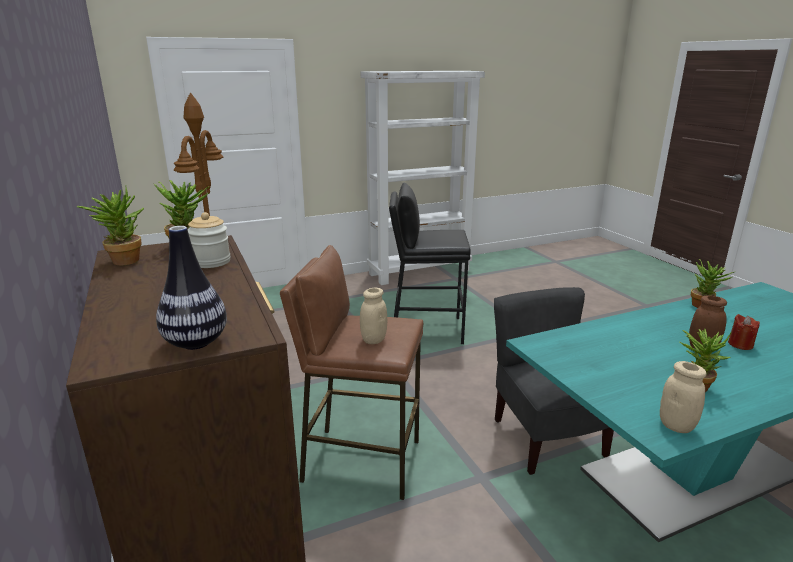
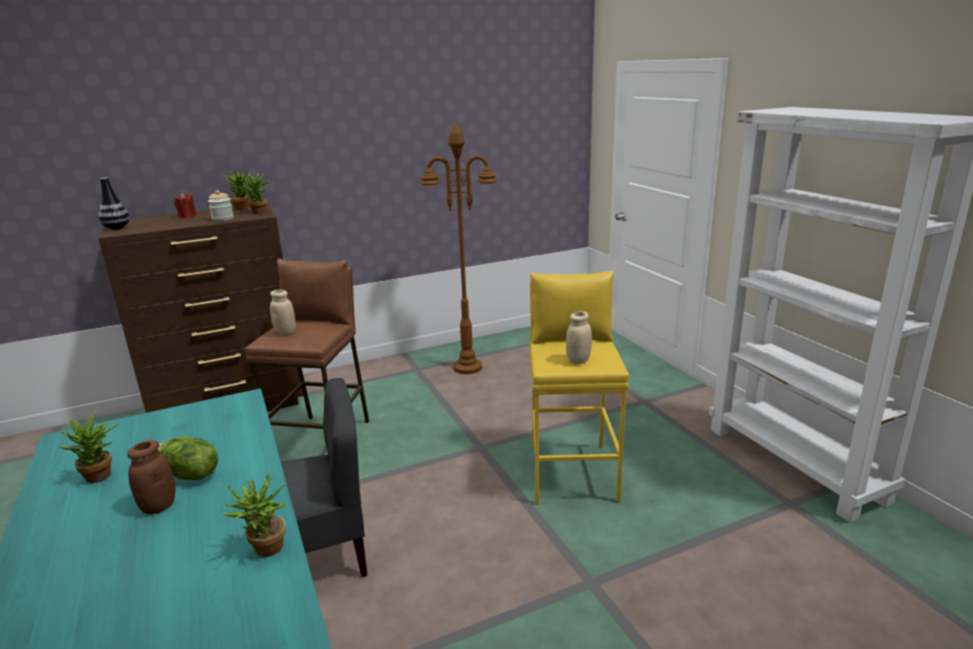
camera: 90 degrees right, 0 degrees up
black stool [389,183,471,344] -> yellow stool [529,270,629,504]
beige jar [660,361,706,433] -> beige jar moved to [566,311,592,364]
red candle [728,314,760,350] -> red candle moved to [174,193,196,218]
none -> lettuce [158,436,218,480]

